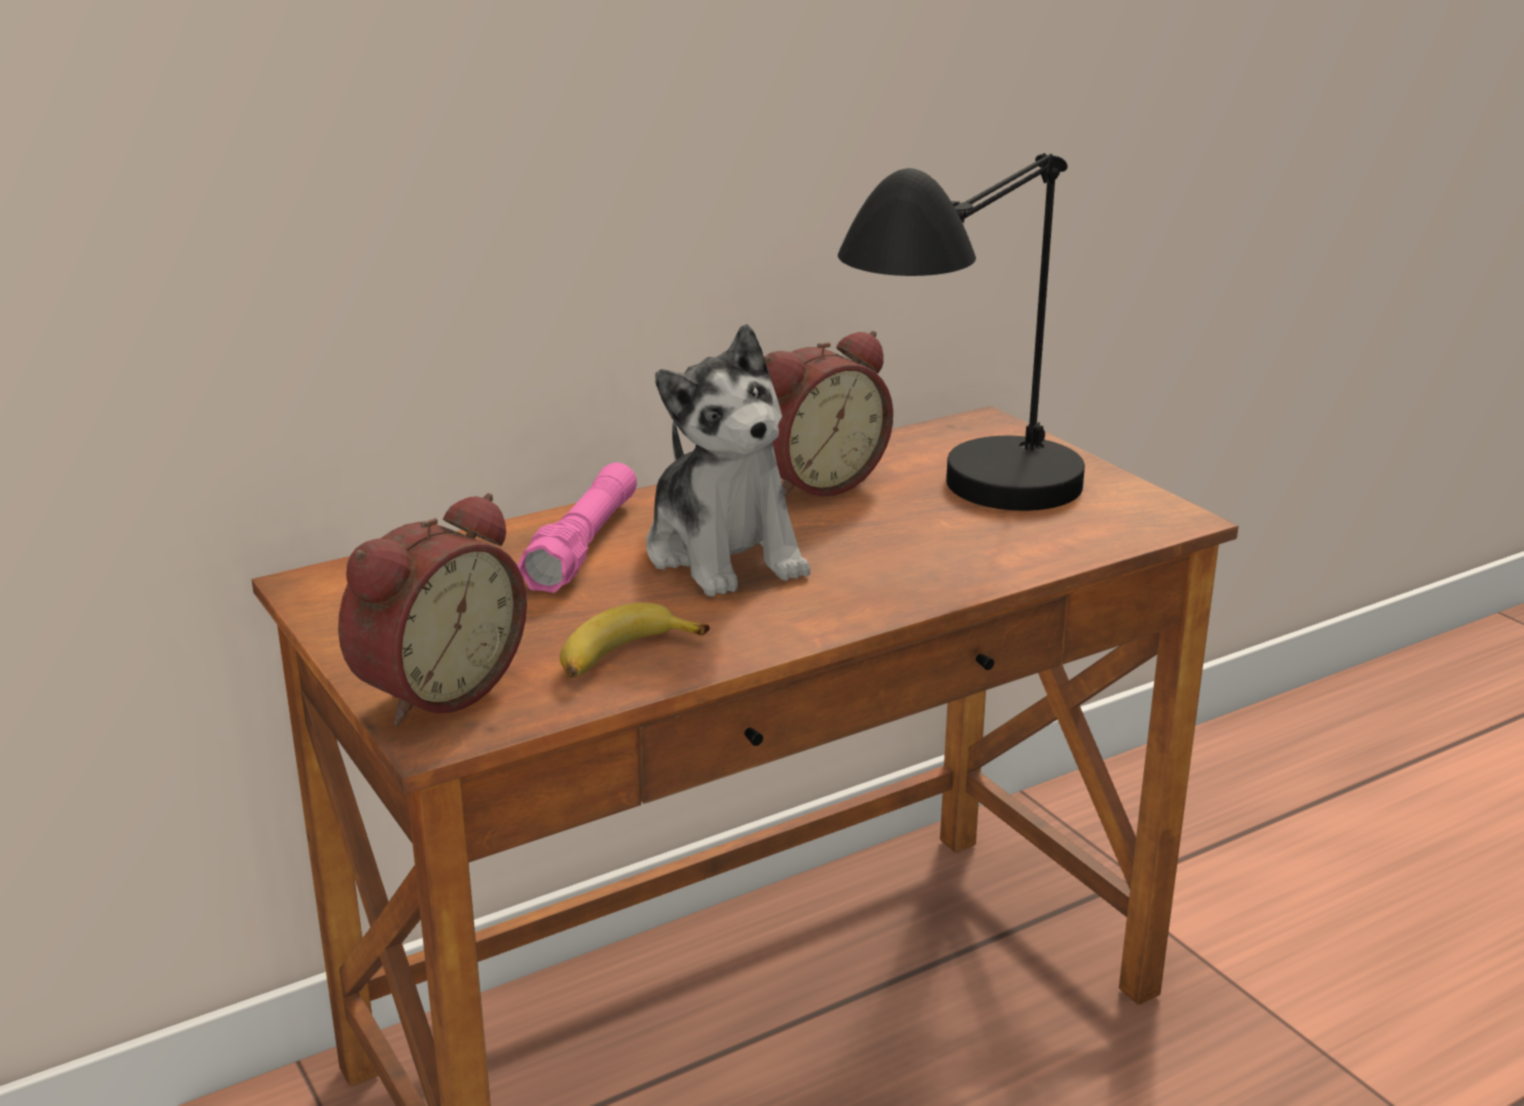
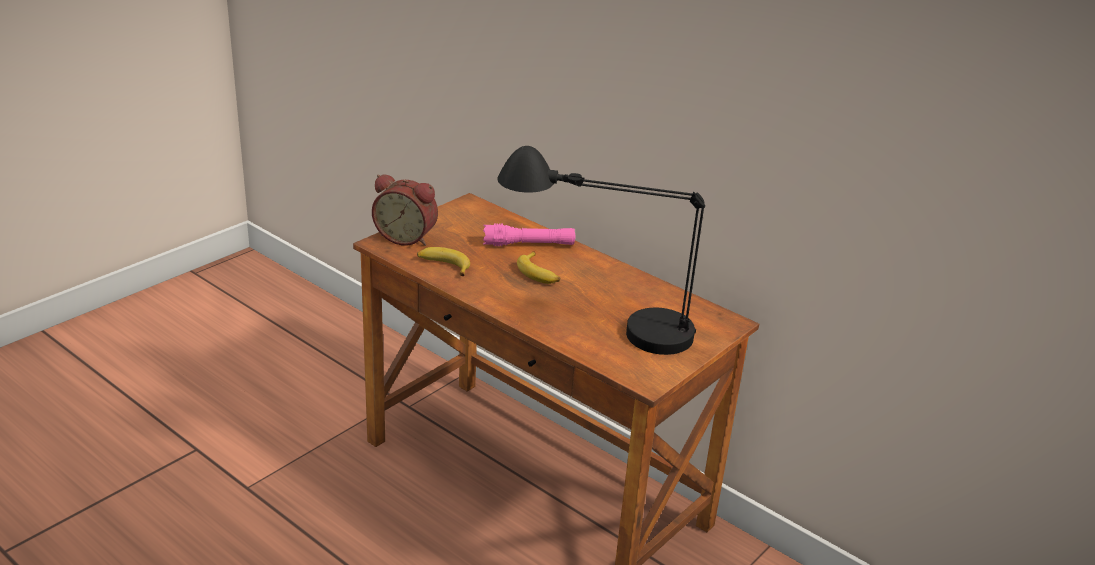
camera: 70 degrees right, 5 degrees up
plush toy [646,324,810,597] -> banana [517,251,560,284]
alarm clock [764,331,893,496] -> none

